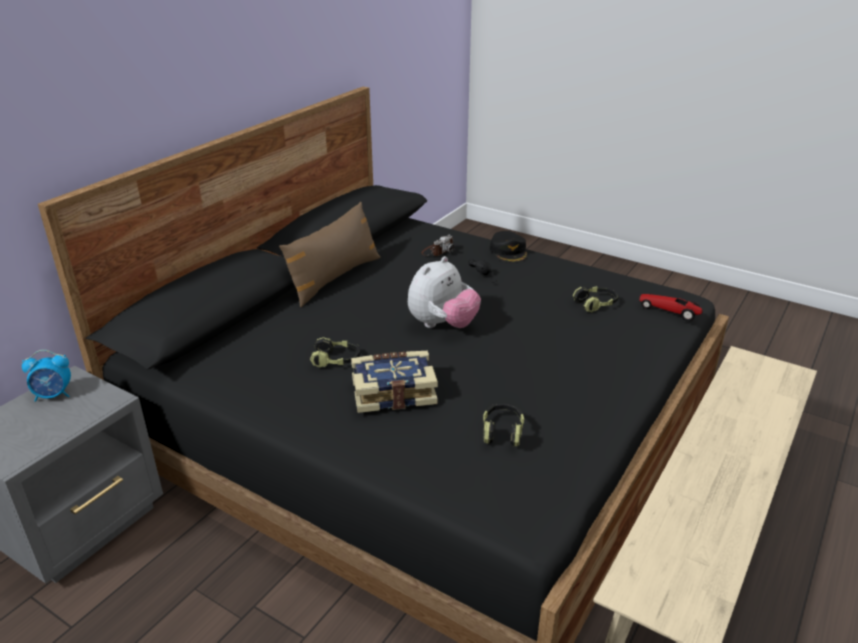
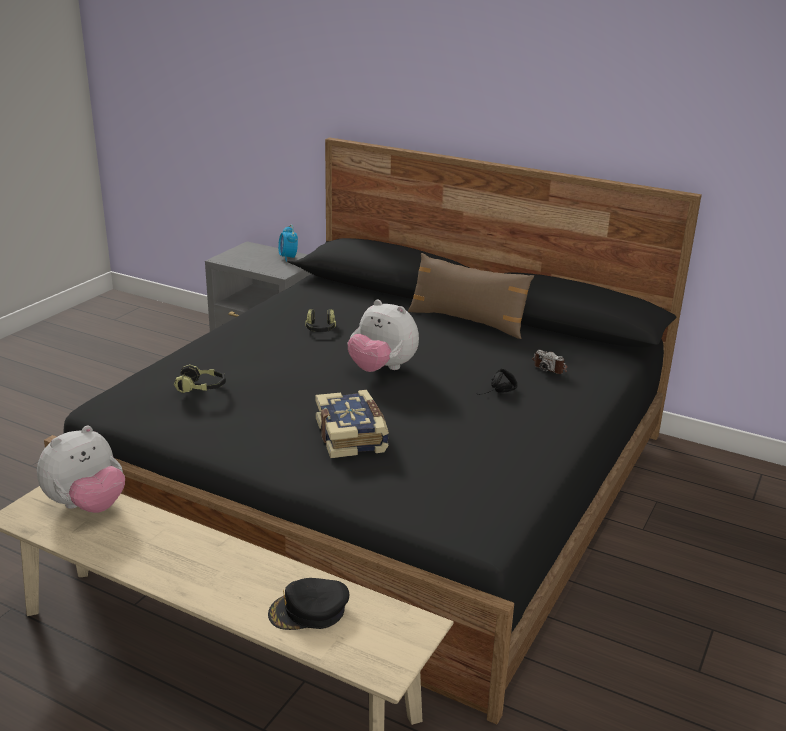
camera: 85 degrees right, 5 degrees down
book [351,351,438,413] -> book moved to [315,390,389,458]
black cap [490,231,527,263] -> black cap moved to [268,578,349,630]
headphones [573,286,618,312] -> none
toy car [639,293,703,321] -> none
none -> plush toy [37,426,125,513]

